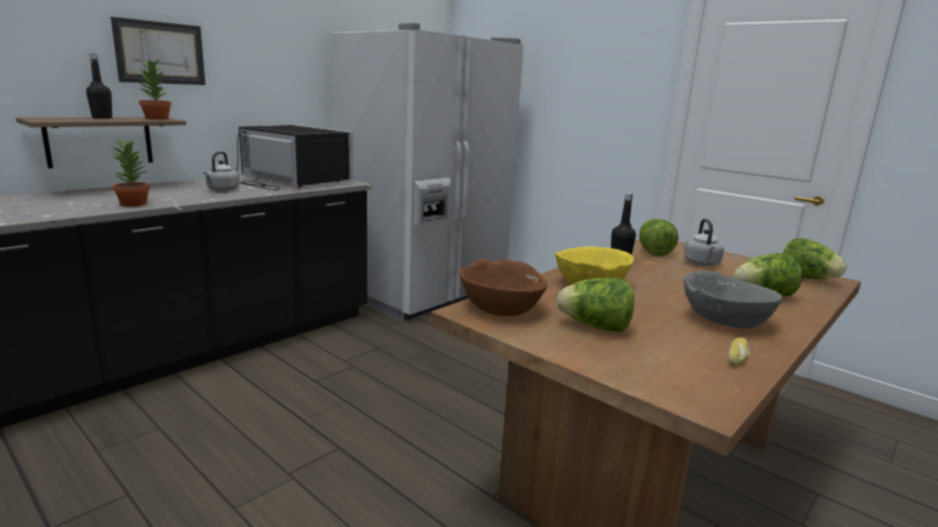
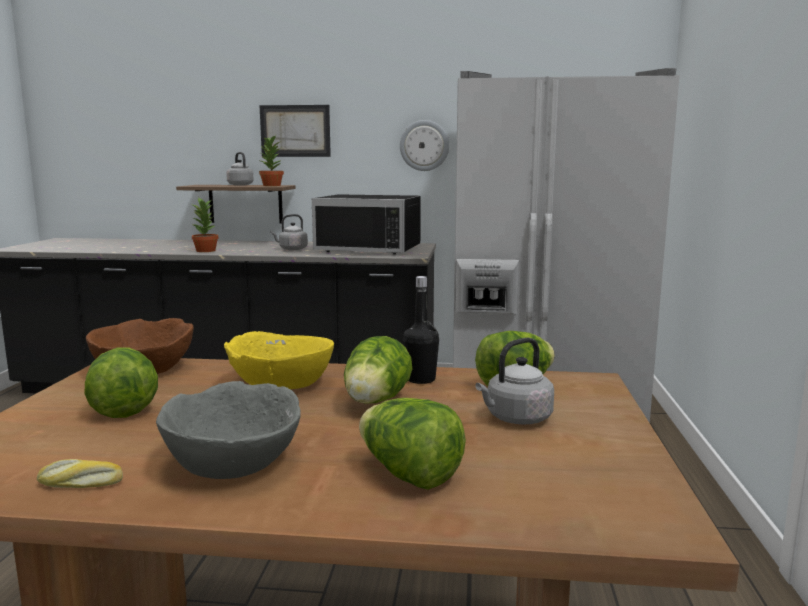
camera: 55 degrees right, 5 degrees down
black bottle [86,53,112,119] -> grey kettle [226,152,254,186]
black microwave [236,125,353,190] -> black microwave turned 105 degrees clockwise [312,194,421,255]
lettuce [783,238,847,279] -> lettuce moved to [344,336,412,404]
none -> wall clock [400,120,449,171]

